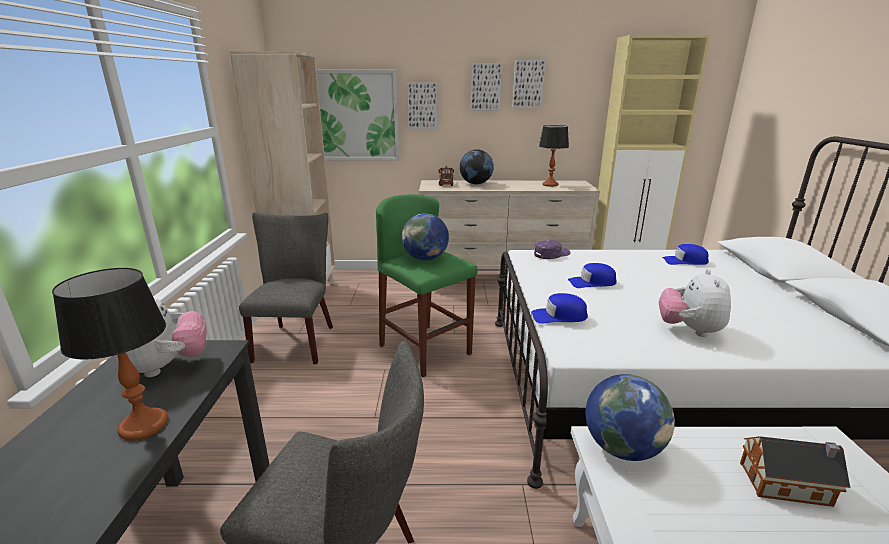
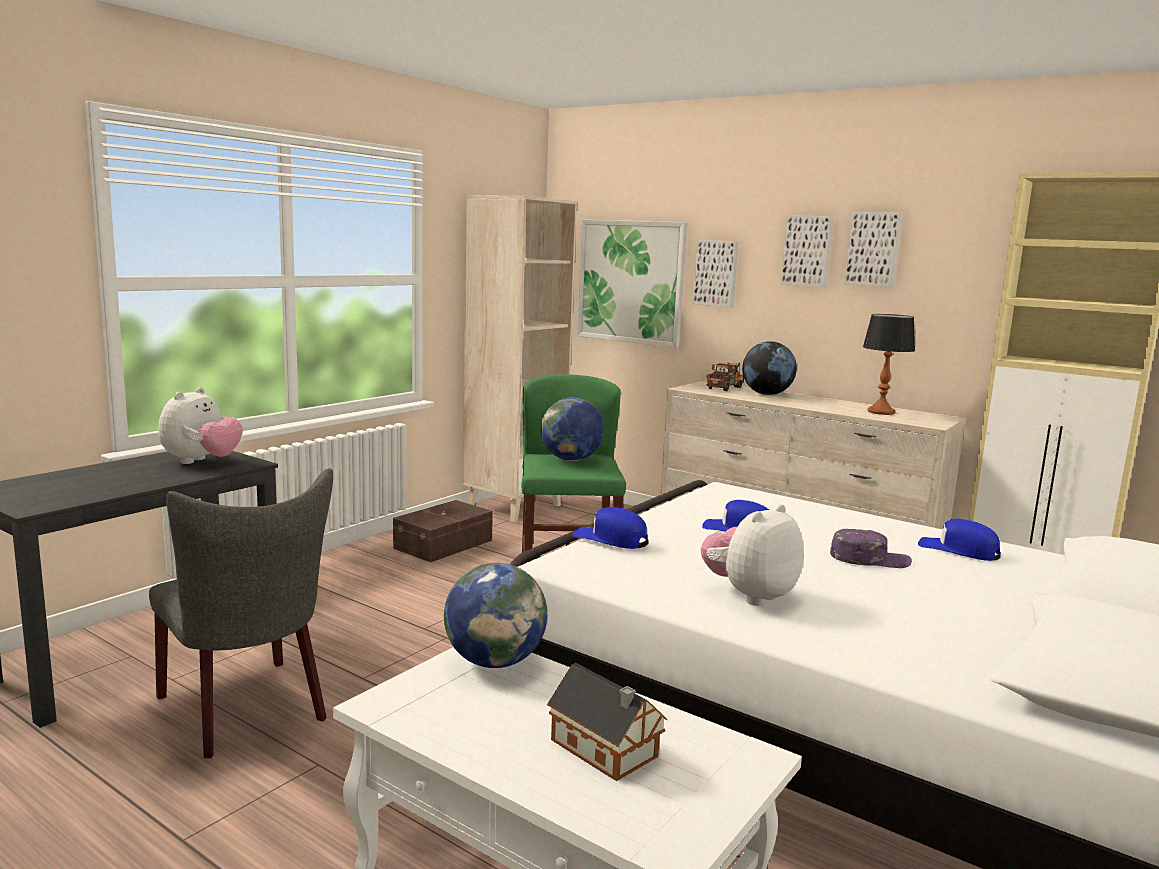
camera: 35 degrees right, 10 degrees down
table lamp [52,268,169,441] -> none
grey chair [239,212,333,364] -> brown storage box [393,500,493,562]
purple cap [534,240,571,259] -> purple cap moved to [830,529,912,568]

